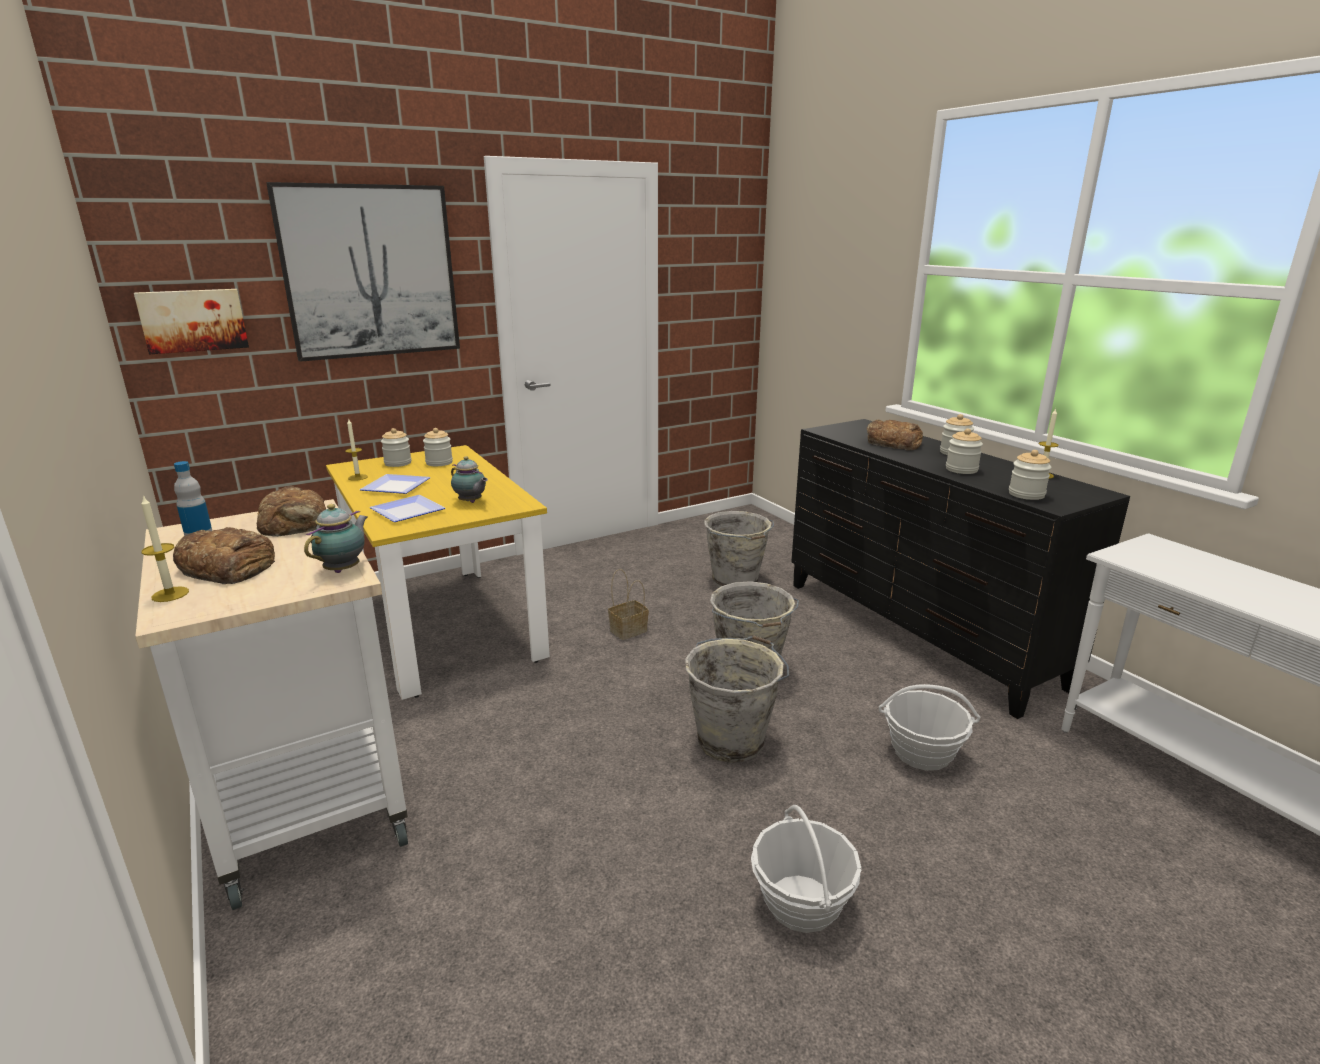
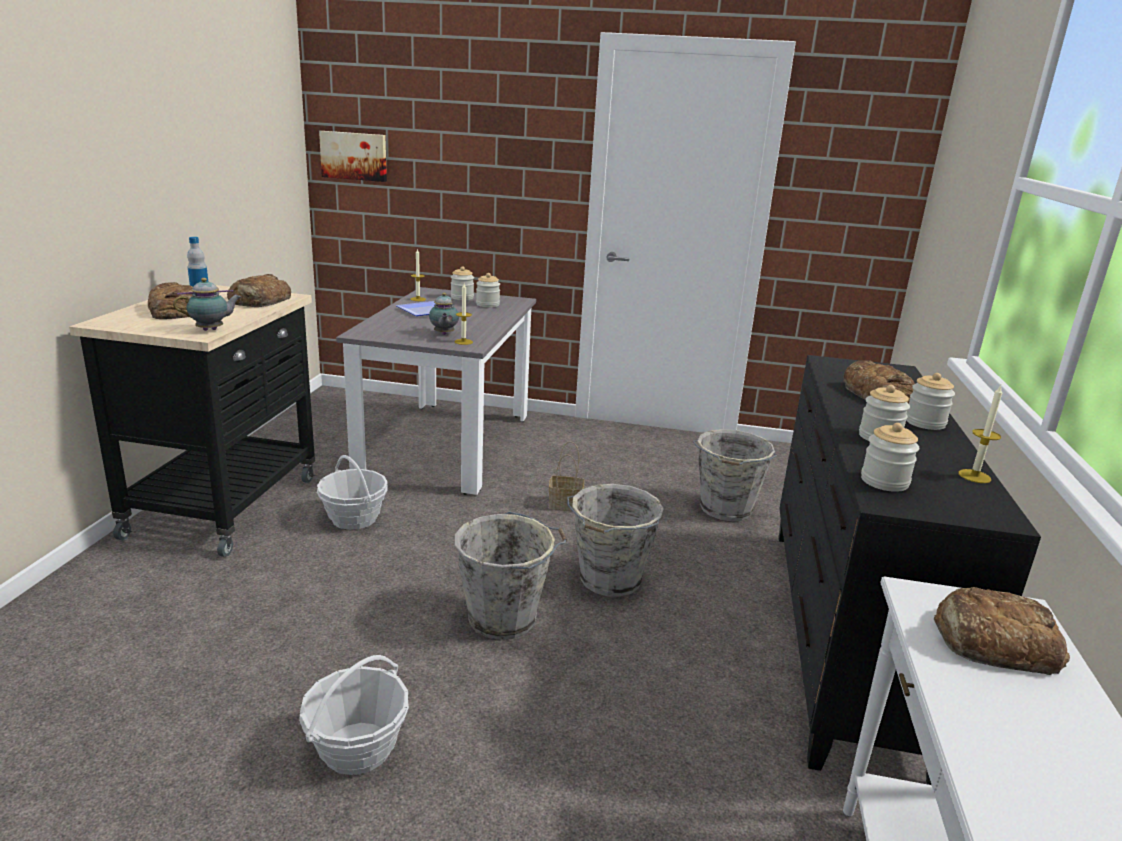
camera: 40 degrees right, 0 degrees up
white cart [135,499,408,910] -> black cart [69,285,315,557]
candle [141,495,189,602] -> candle moved to [454,283,473,345]
picture [266,182,460,362] -> none
yellow dining table [326,445,550,700] -> grey dining table [336,287,536,495]
plate [369,495,445,522] -> none
basket [879,684,980,771] -> basket moved to [317,455,388,530]
none -> bread [934,587,1070,675]

